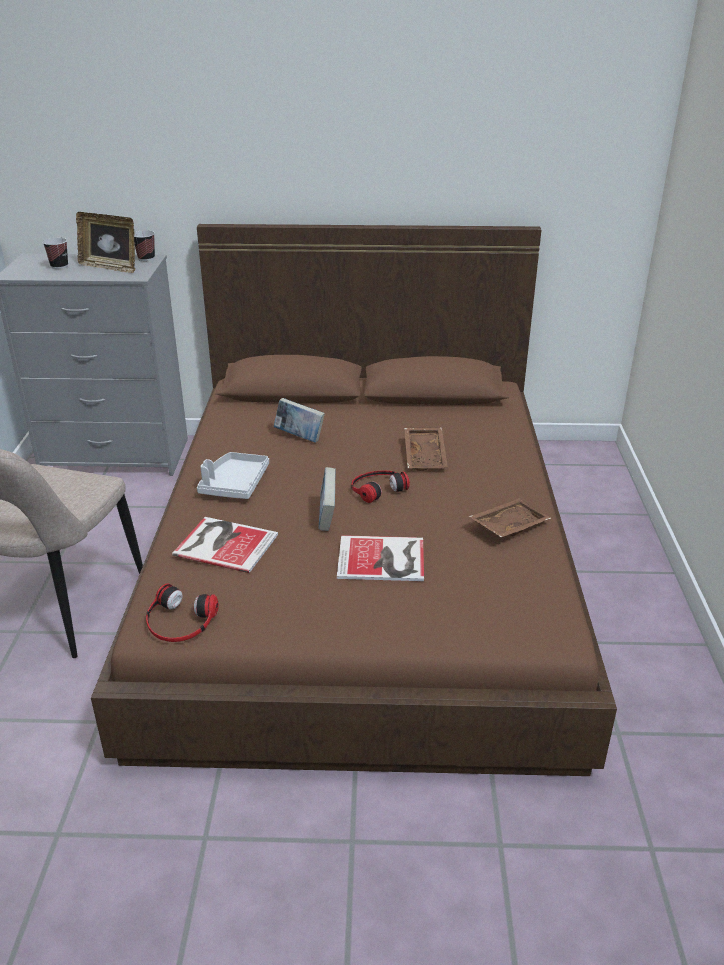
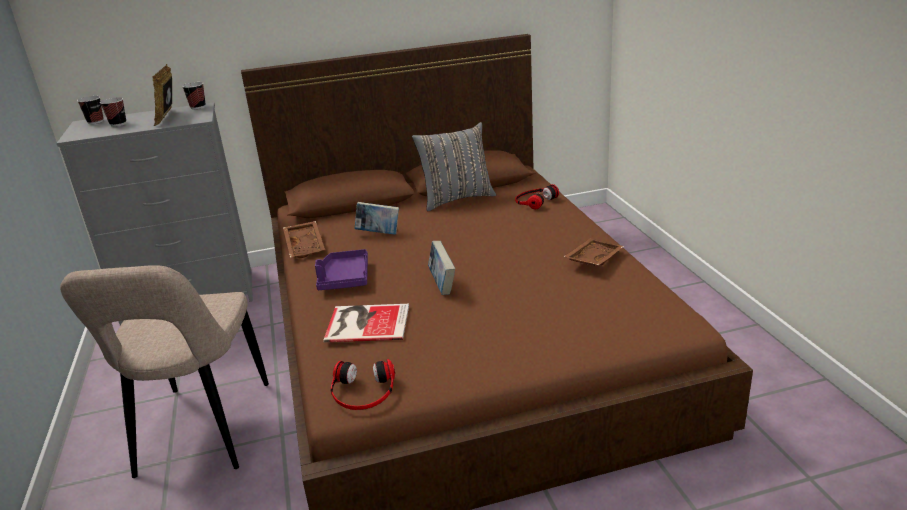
camera: 15 degrees left, 5 degrees down
picture frame [76,212,135,273] -> picture frame turned 75 degrees clockwise [152,64,172,126]
grey tray [197,452,269,499] -> purple tray [315,249,368,290]
book [337,535,424,581] -> none
headphones [351,471,410,503] -> headphones moved to [515,184,559,209]
brown tray [404,427,448,471] -> brown tray moved to [283,221,325,258]
none -> cup [77,96,104,124]
none -> grey pillow [412,122,496,211]

